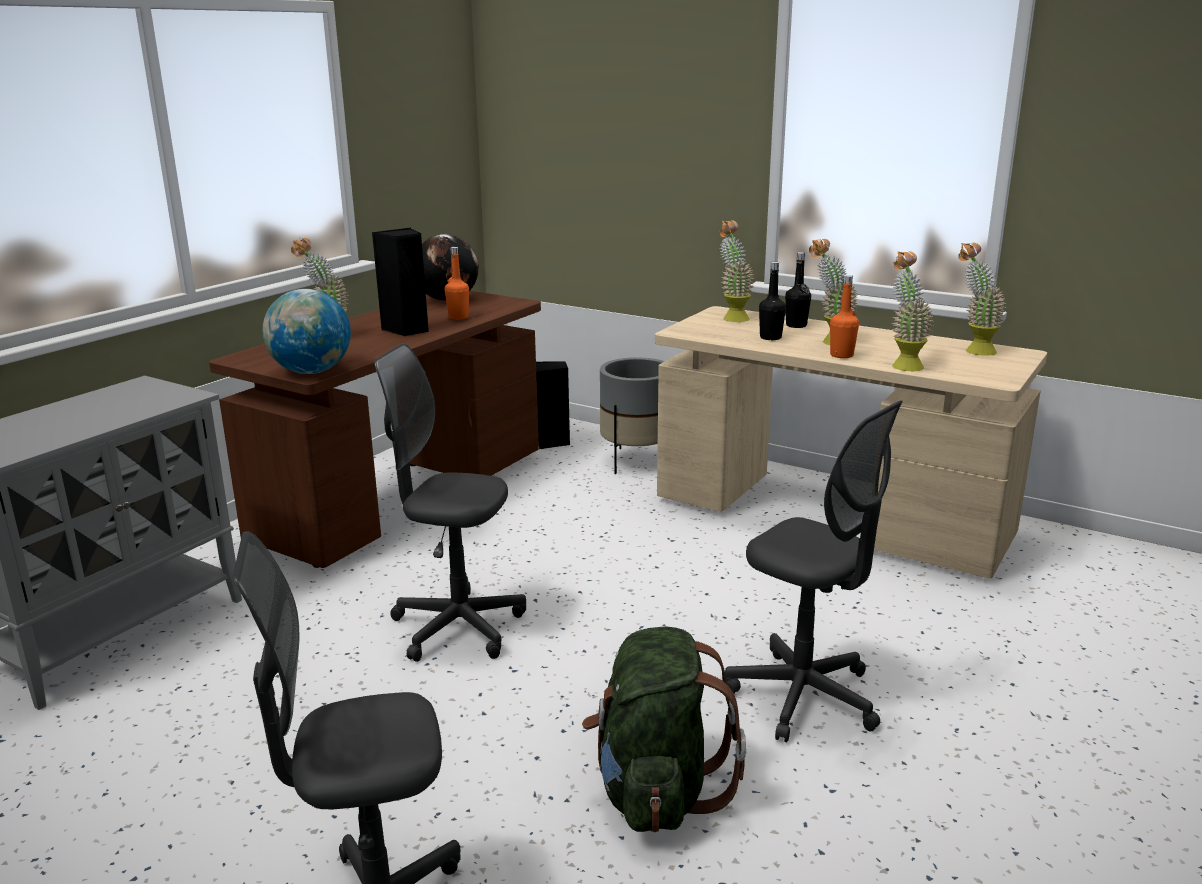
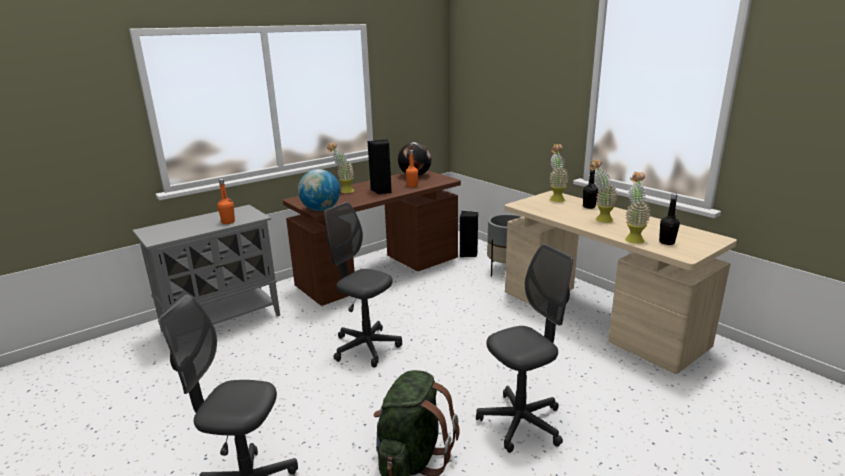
camera: 20 degrees right, 0 degrees up
grey office chair [725,400,903,742] -> grey office chair turned 90 degrees counterclockwise [476,244,573,453]
black bottle [759,262,786,340] -> black bottle moved to [659,193,680,245]
orange bottle [830,275,859,358] -> orange bottle moved to [217,179,235,224]
potted plant [958,242,1007,356] -> none

